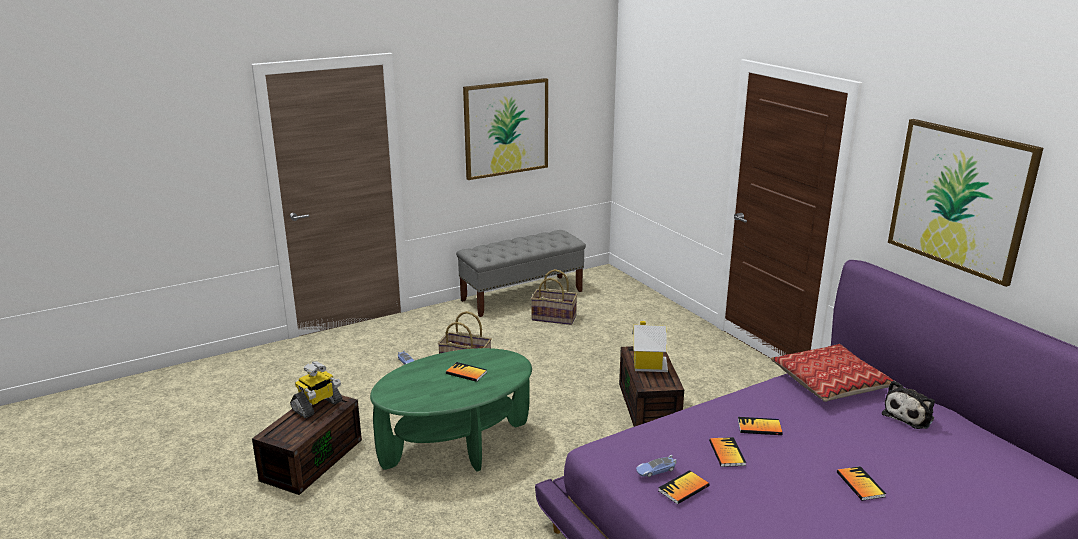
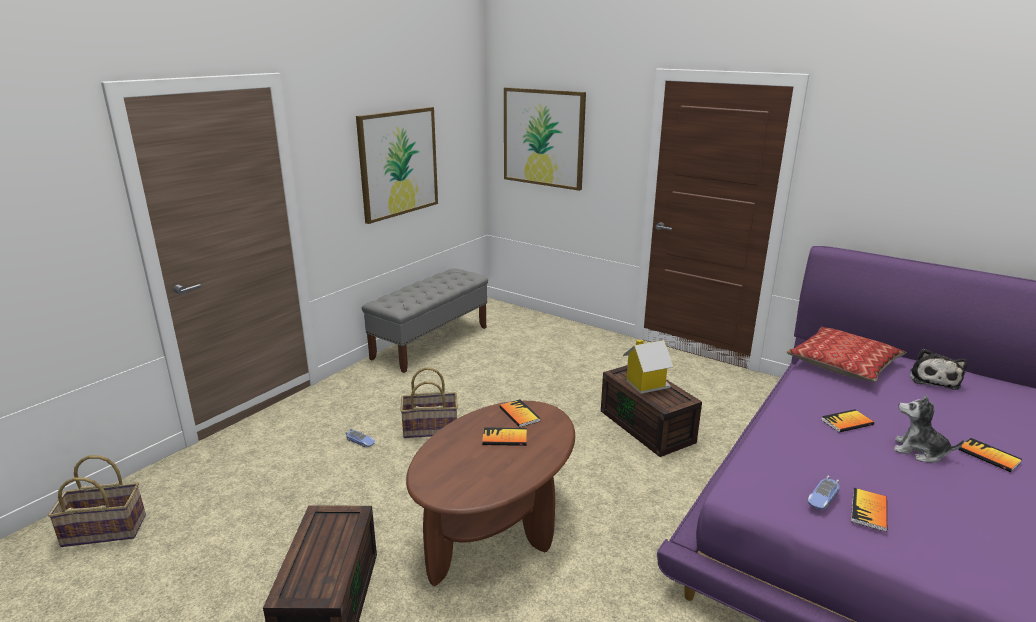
camera: 25 degrees left, 0 degrees up
toy robot [290,361,342,418] -> none
green coffee table [370,348,532,472] -> brown coffee table [406,401,575,586]
basket [531,269,578,325] -> basket moved to [48,455,146,547]
book [709,437,746,467] -> book moved to [499,399,540,428]
picture [888,119,1043,287] -> picture moved to [504,87,586,191]
none -> plush toy [894,394,964,463]

